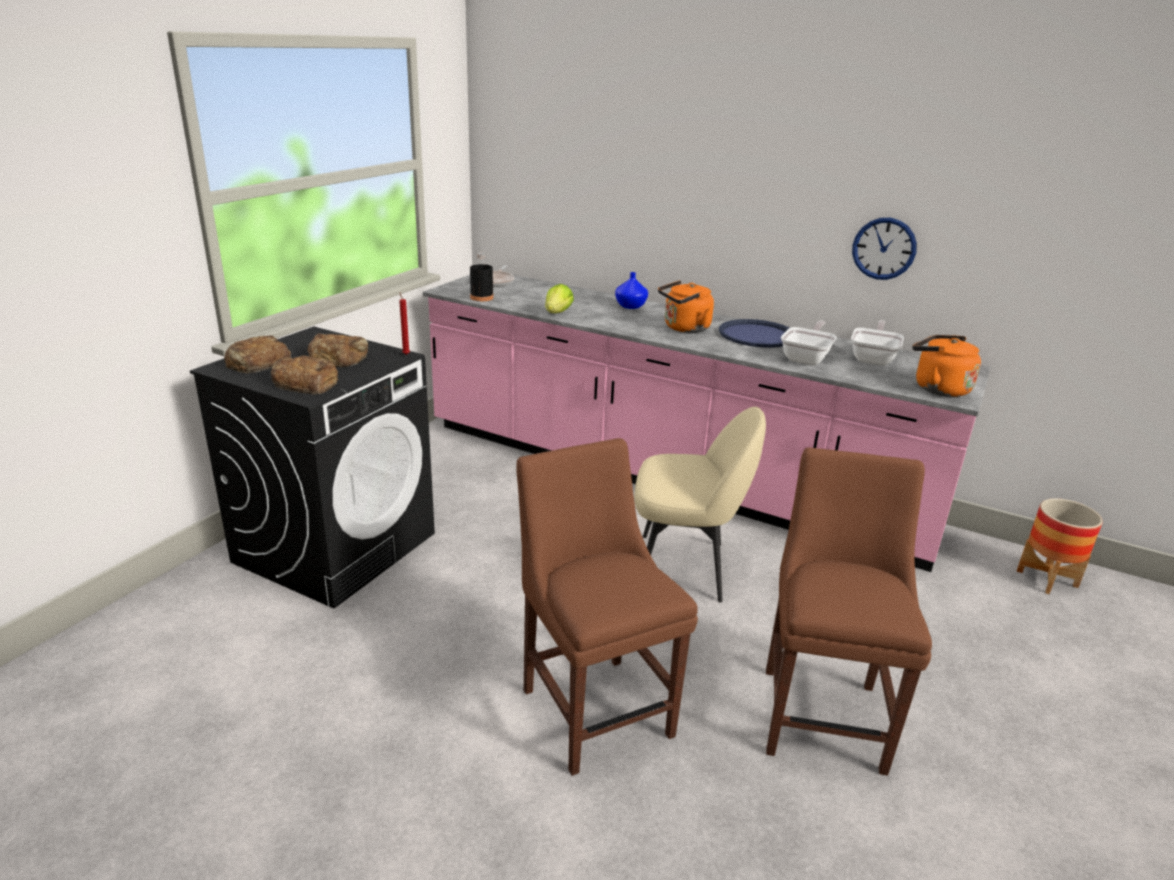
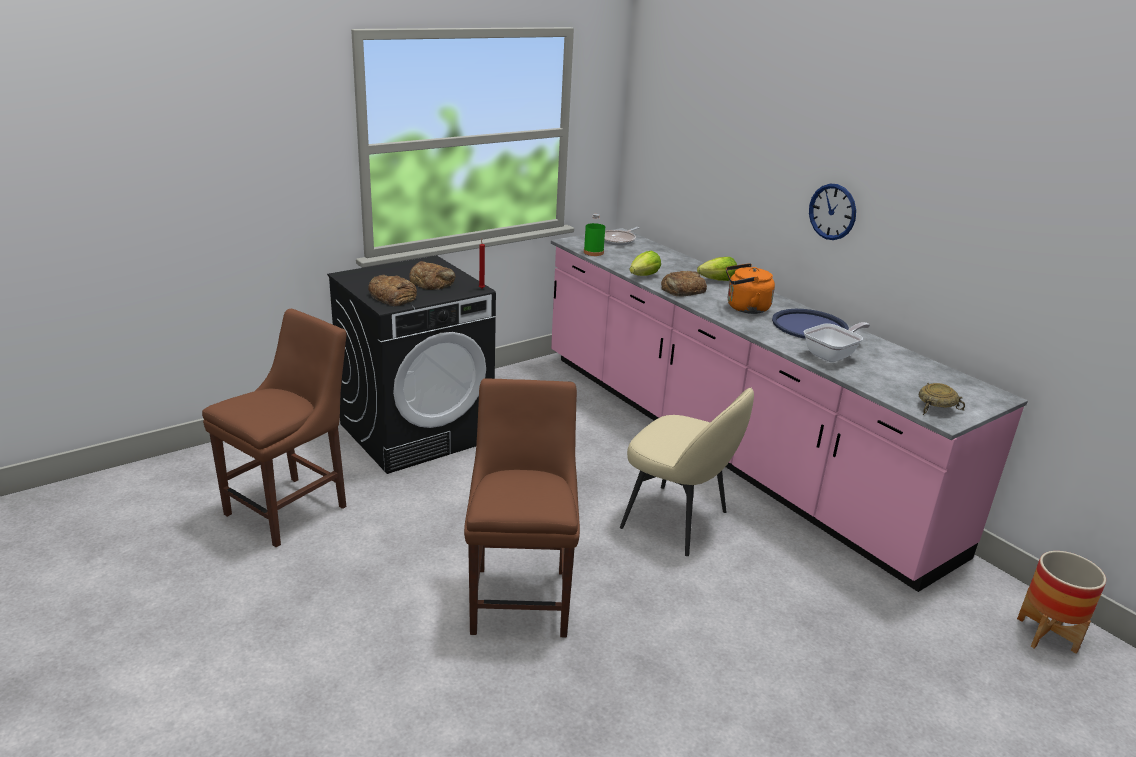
camera: 25 degrees right, 0 degrees up
bread [224,335,291,373] -> bread moved to [661,271,707,297]
black bottle [470,253,494,301] -> green bottle [584,214,605,256]
blue vase [615,272,648,309] -> lettuce [697,257,737,281]
brown chair [766,447,932,776] -> brown chair moved to [202,309,346,547]
frying pan [851,320,904,366] -> none
wall clock [852,218,917,280] -> wall clock moved to [809,184,856,240]
orange kettle [912,335,981,397] -> beige bowl [919,383,965,415]

